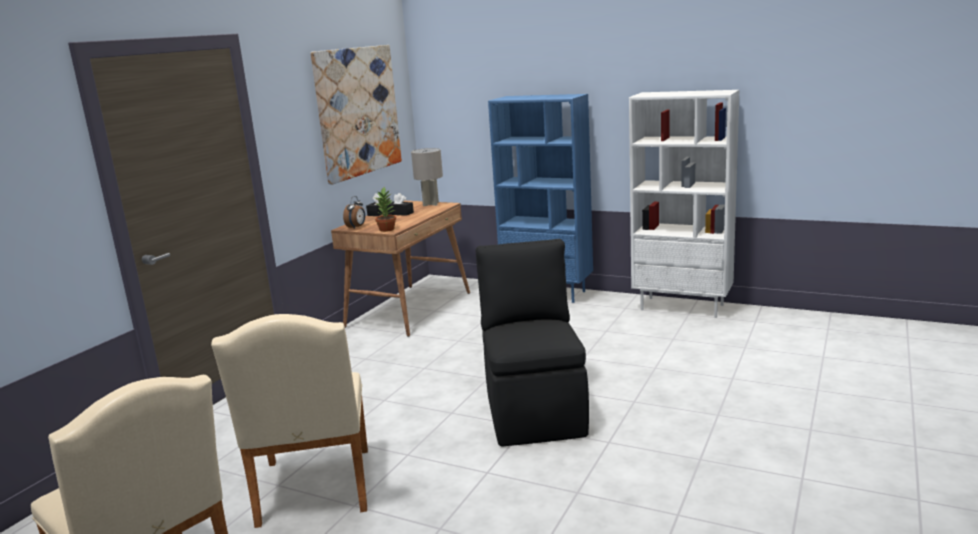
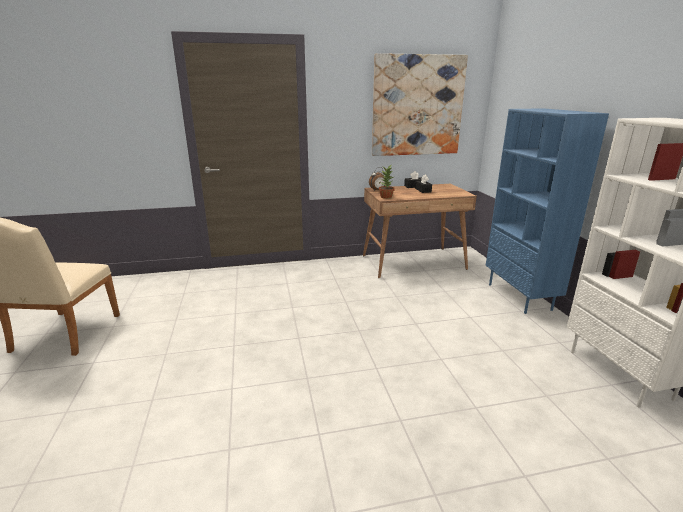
camera: 50 degrees right, 5 degrees up
beige chair [211,314,368,528] -> none
grey table lamp [411,148,443,206] -> none
black chair [476,239,589,446] -> none

